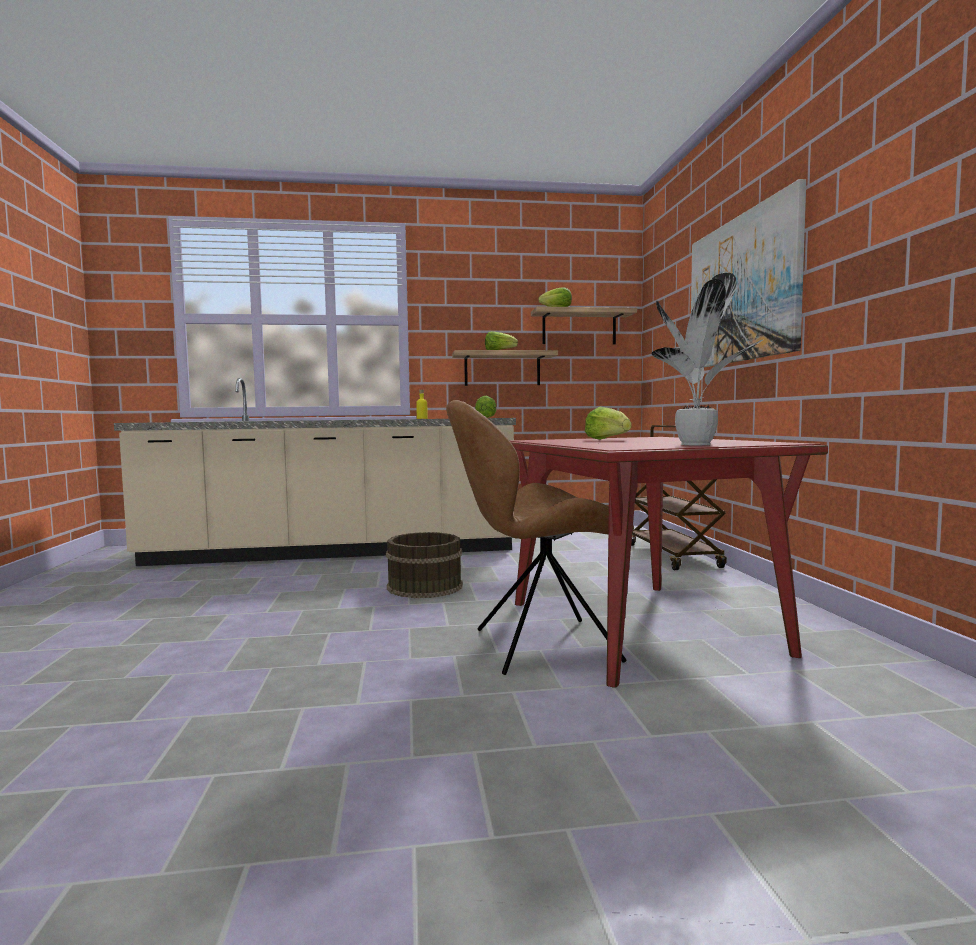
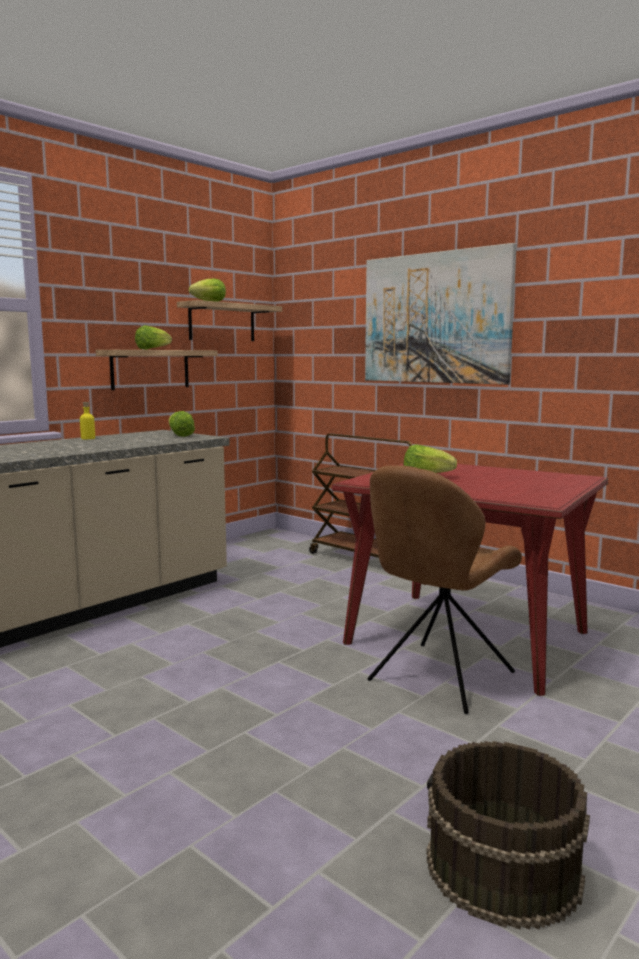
camera: 40 degrees left, 5 degrees up
brown bucket [386,532,463,598] -> brown bucket moved to [426,741,590,929]
potted plant [651,273,763,445] -> none

